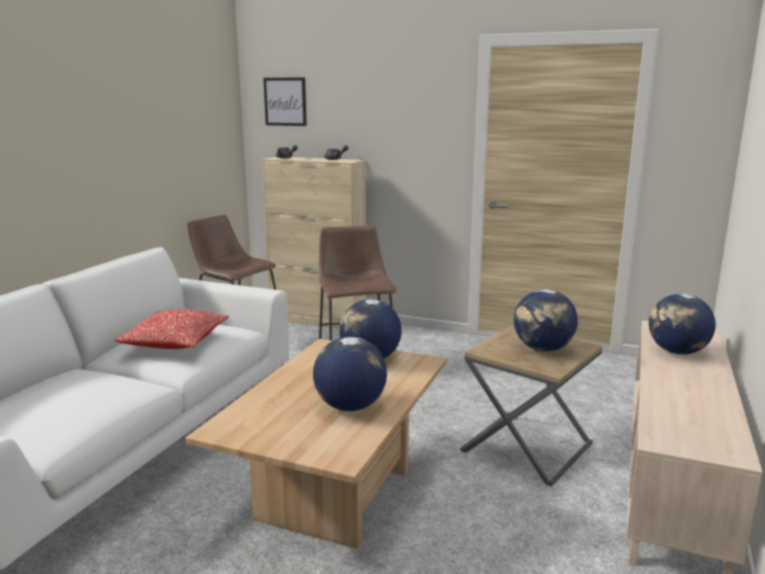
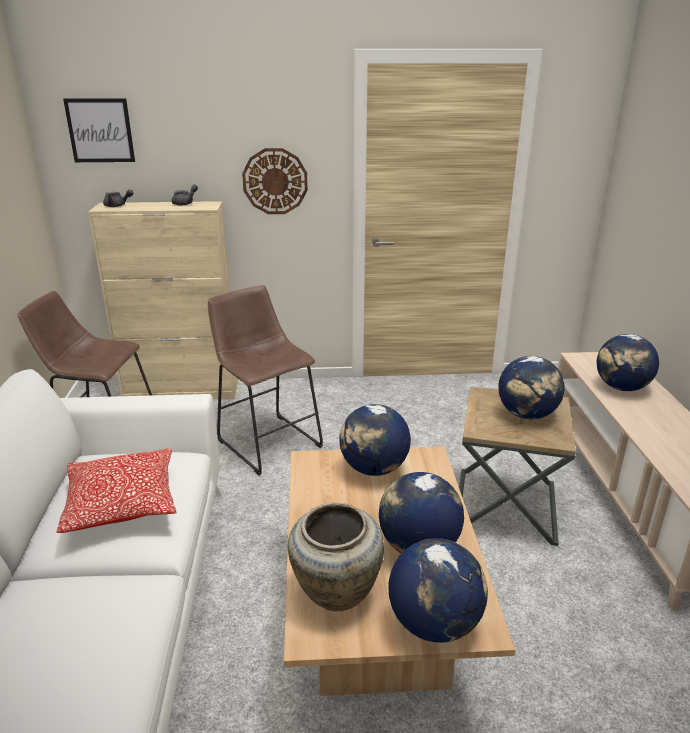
camera: 25 degrees left, 10 degrees up
none -> wall clock [242,148,308,214]
none -> beige vase [288,503,384,612]
none -> globe [389,538,488,643]

